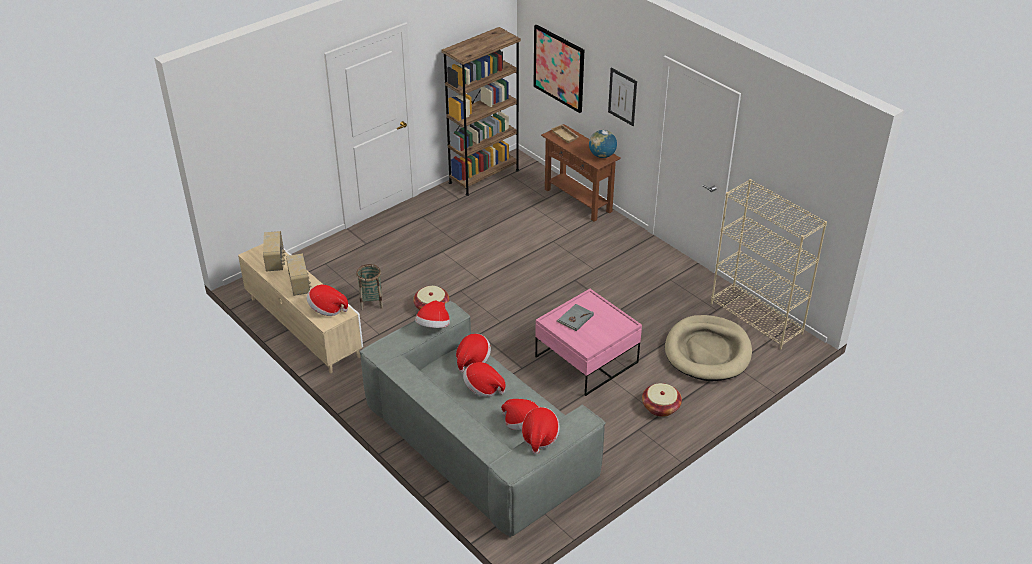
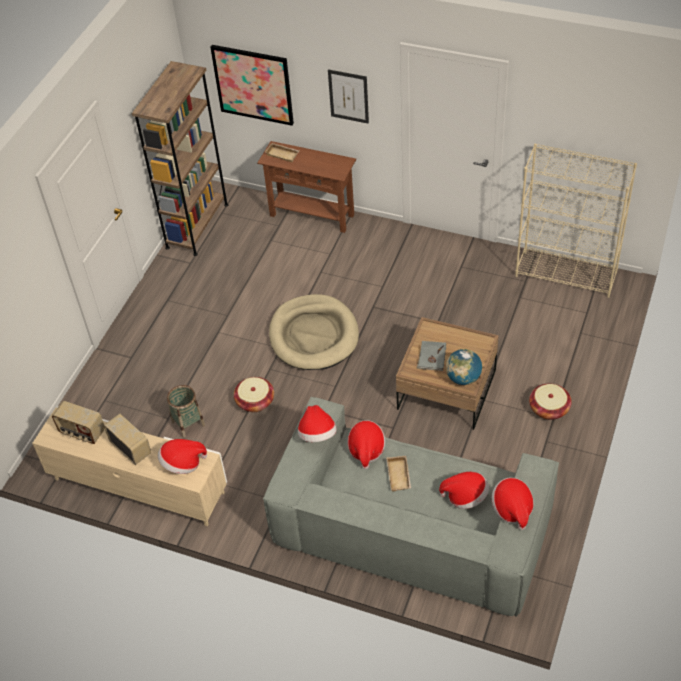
camera: 25 degrees left, 10 degrees up
radio [263,231,285,272] -> radio turned 150 degrees clockwise [52,401,105,444]
hat [463,362,505,397] -> beige tray [386,456,411,492]
pink coffee table [535,289,642,396] -> brown coffee table [396,317,499,430]
globe [589,130,617,158] -> globe moved to [446,349,482,385]
beige dog bed [665,315,752,381] -> beige dog bed moved to [269,294,359,370]

